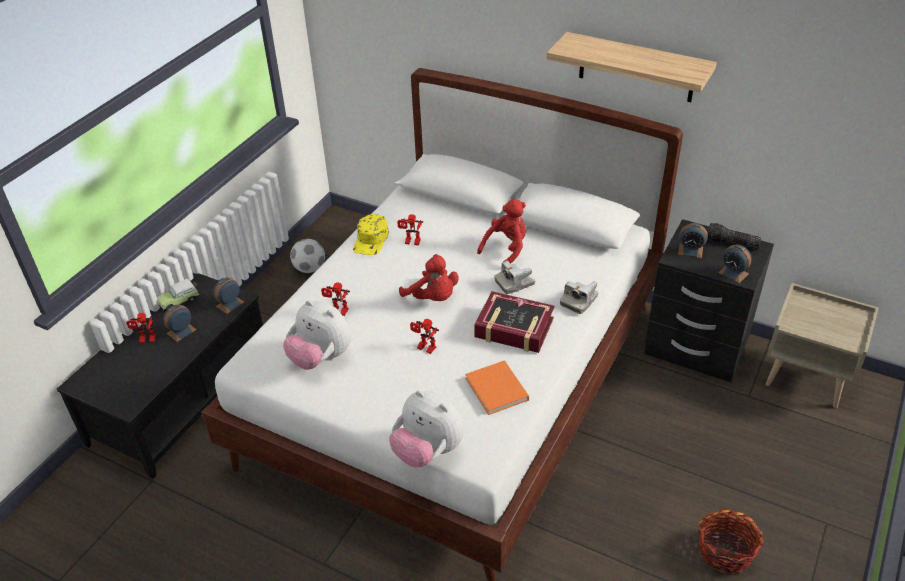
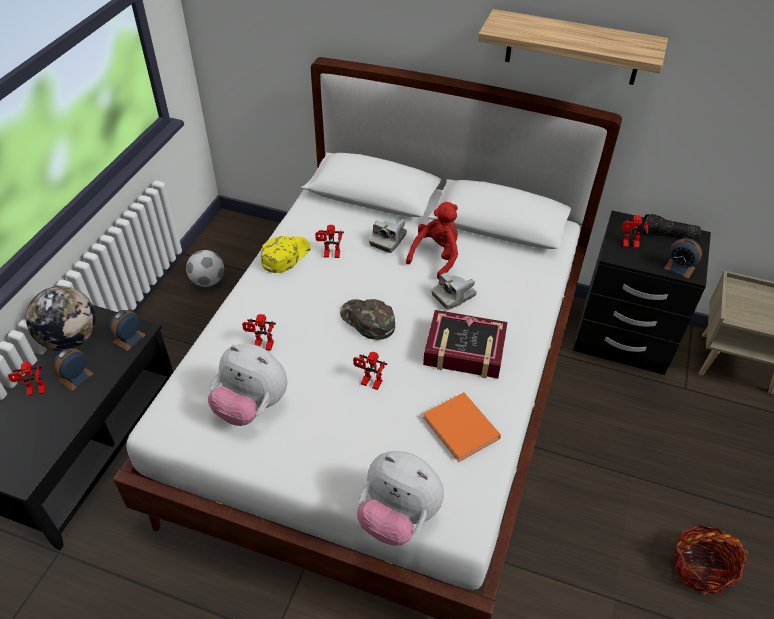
camera: 10 degrees left, 5 degrees up
toy car [157,278,199,310] -> globe [26,286,96,351]
yellow cap [353,214,389,255] -> yellow cap turned 150 degrees counterclockwise [261,236,311,273]
red plush toy [399,254,459,301] -> green cap [340,299,395,340]
camera [560,281,599,314] -> camera moved to [369,219,407,253]
alarm clock [678,223,708,258] -> toy robot [621,215,649,248]

